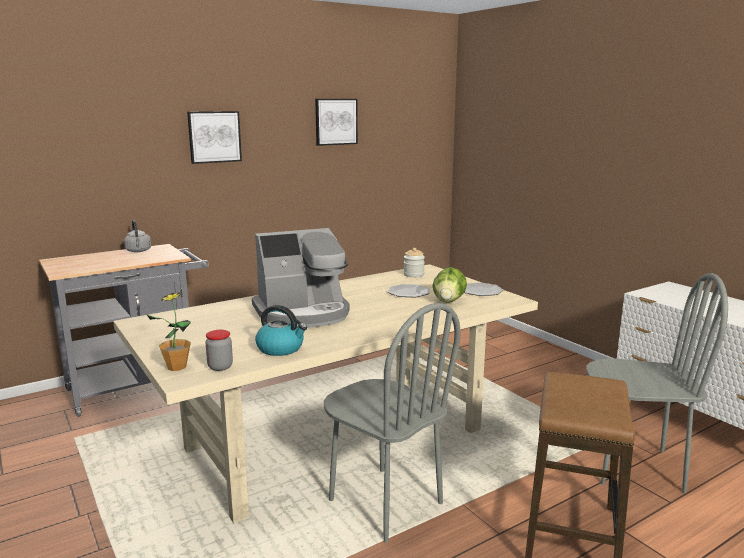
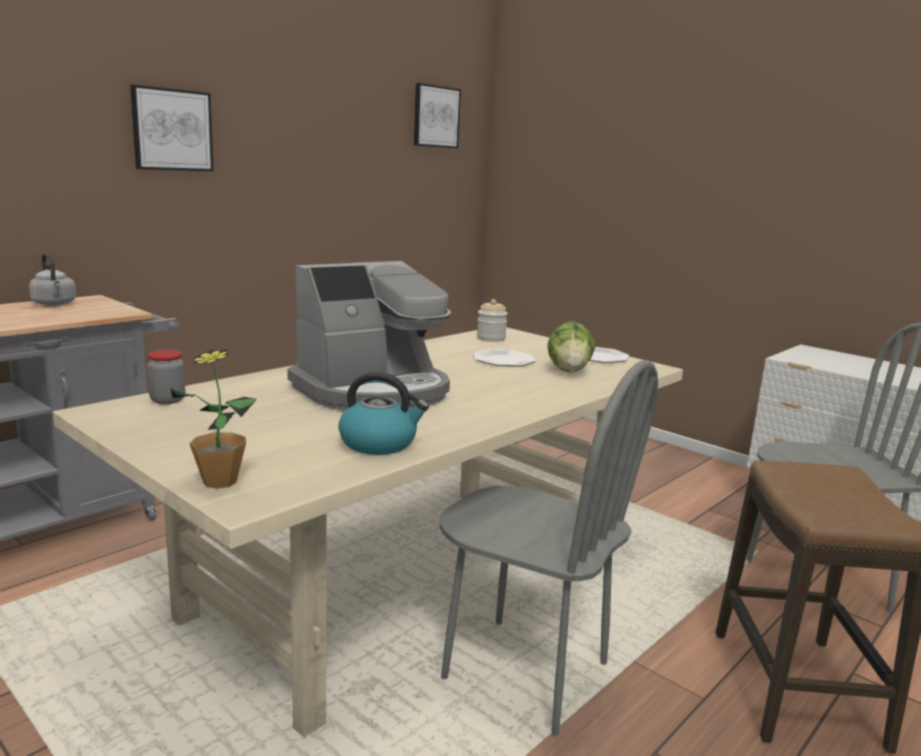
camera: 15 degrees left, 0 degrees up
jar [205,330,233,371] -> jar moved to [147,350,185,404]
picture [315,99,358,146] -> picture moved to [414,83,461,148]

